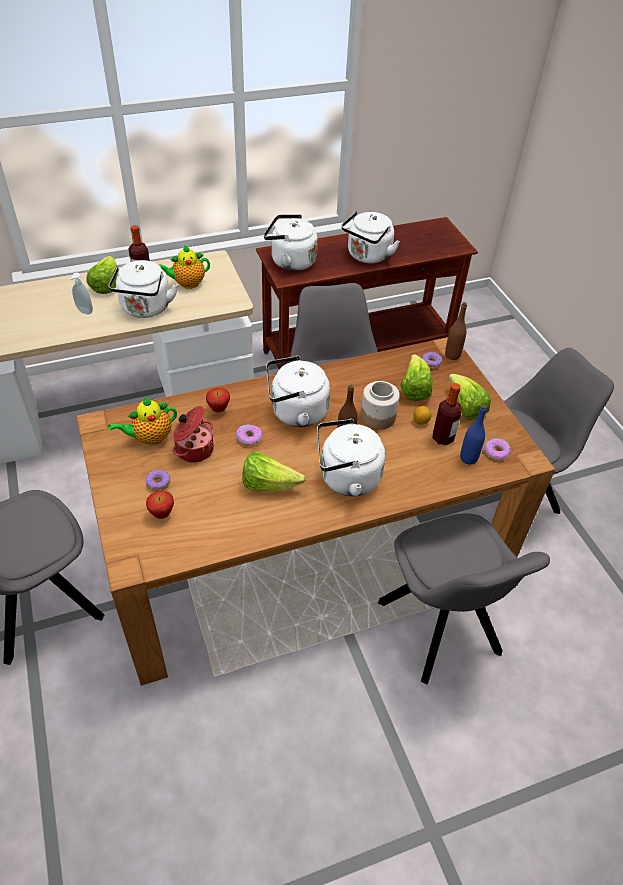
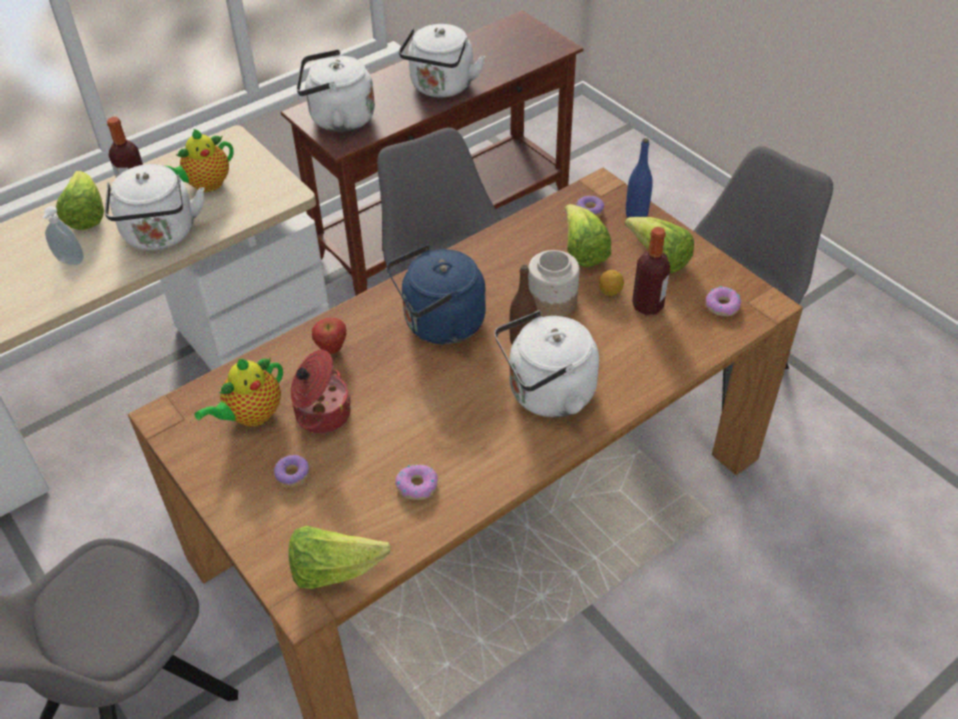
camera: 15 degrees left, 0 degrees up
apple [146,491,174,519] -> none
donut [236,424,263,446] -> donut moved to [395,465,438,500]
lettuce [243,451,306,491] -> lettuce moved to [289,526,391,589]
white kettle [266,356,330,427] -> blue kettle [386,245,486,344]
grey chair [378,514,550,685] -> none
brown bottle [445,302,467,360] -> none
blue bottle [460,405,487,464] -> blue bottle moved to [626,138,653,218]

